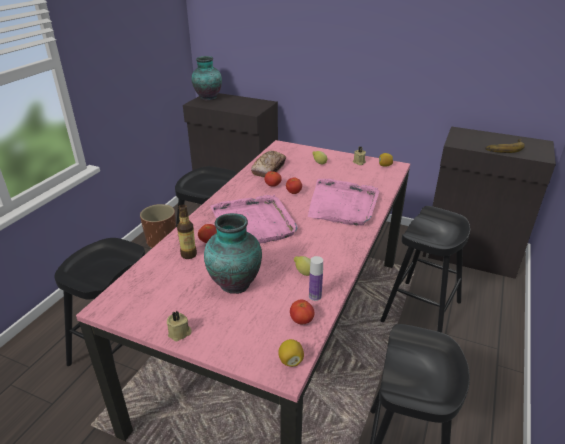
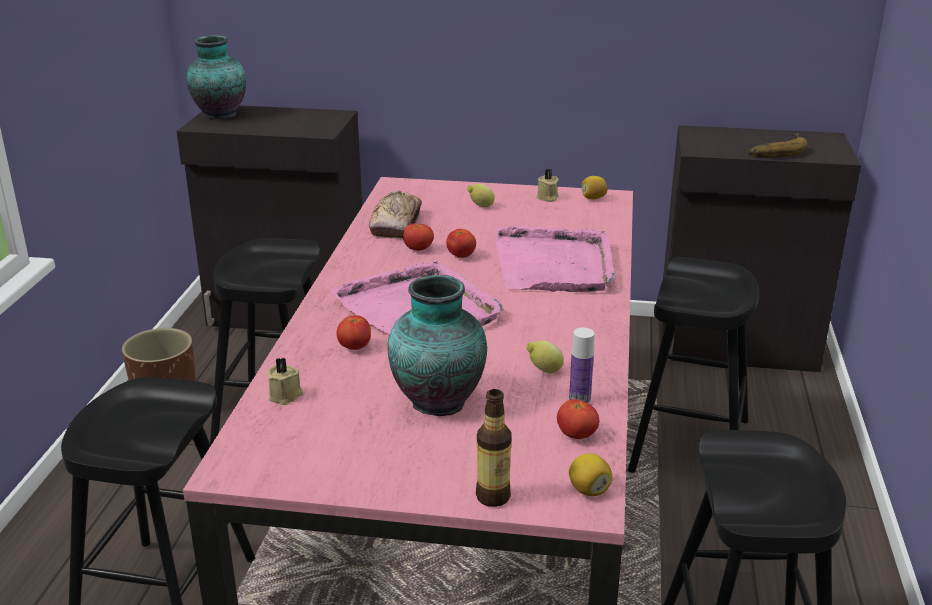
camera: 15 degrees left, 5 degrees down
beige candle [167,311,191,341] -> beige candle moved to [267,357,303,405]
bottle [177,205,197,259] -> bottle moved to [476,389,512,507]

